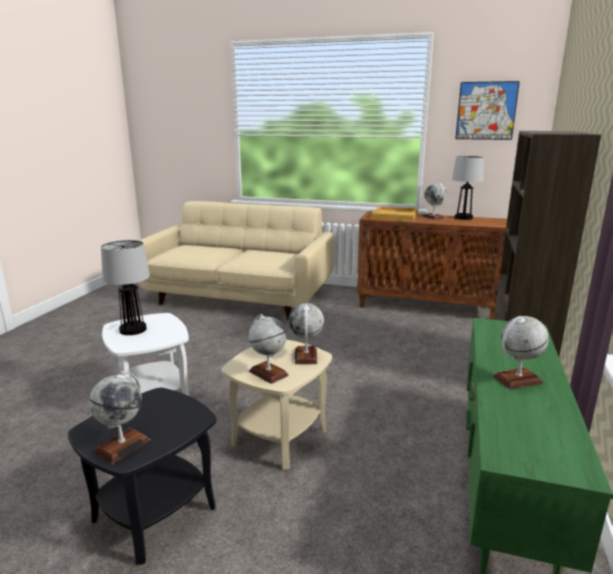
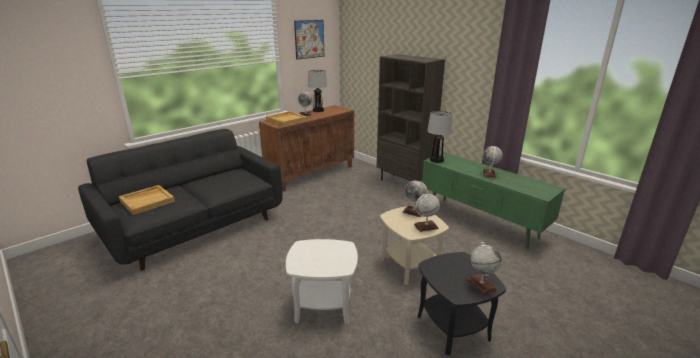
camera: 60 degrees left, 5 degrees up
table lamp [101,240,150,335] -> table lamp moved to [427,111,453,163]
beige sofa [138,201,334,320] -> black sofa [78,129,283,271]
none -> beige tray [119,185,175,215]

